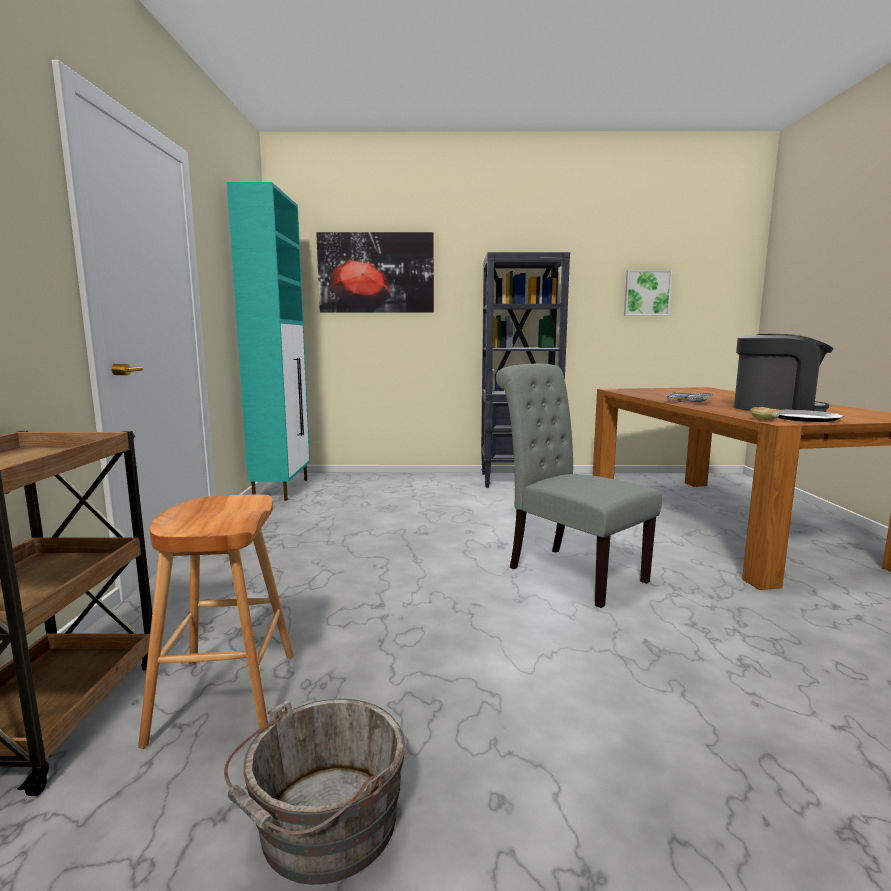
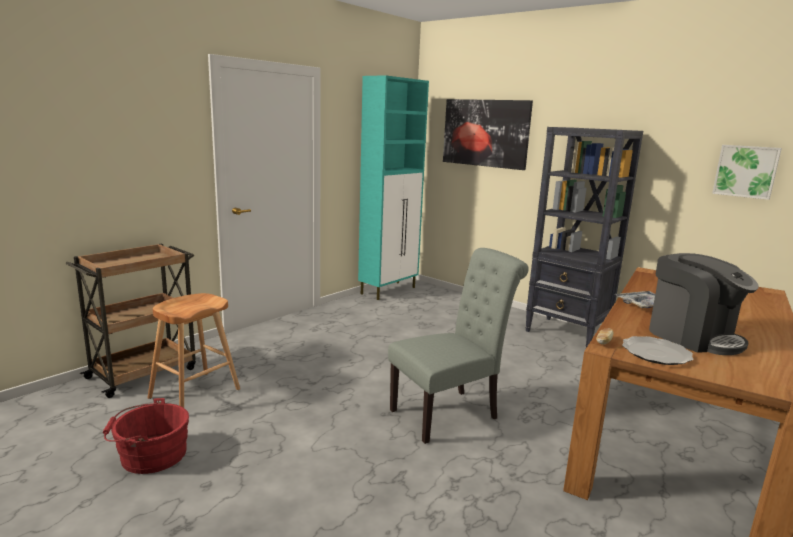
camera: 40 degrees right, 5 degrees up
grey bucket [224,699,405,885] -> red bucket [103,398,189,474]
grey chair [496,364,662,608] -> grey chair turned 60 degrees clockwise [388,248,529,444]

